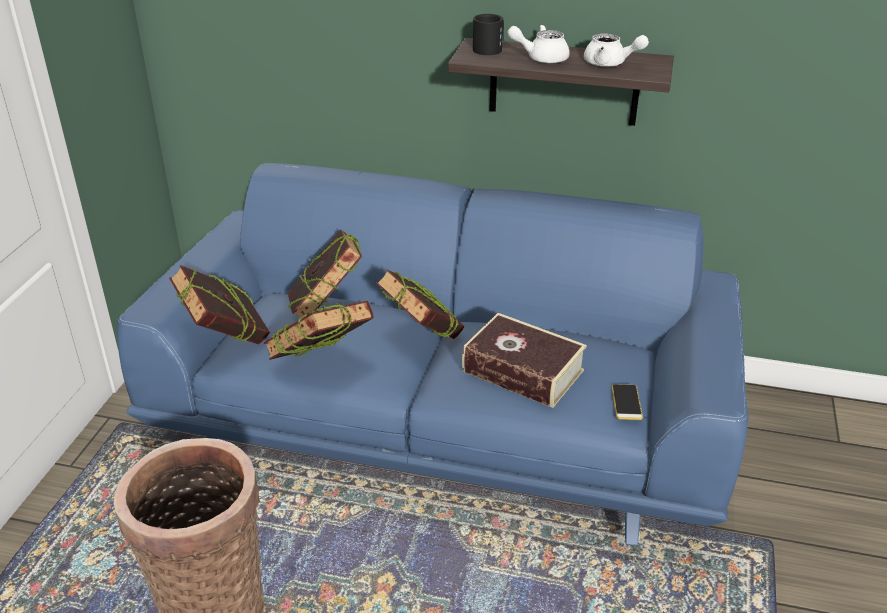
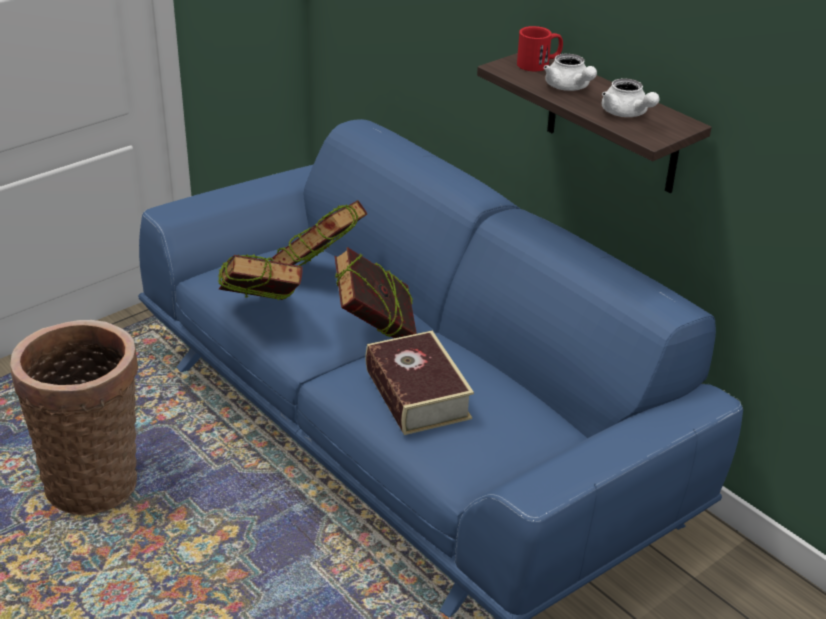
camera: 35 degrees right, 0 degrees up
book [169,265,270,344] -> none
black mug [473,14,504,55] -> red mug [517,26,563,71]
white teapot [507,25,570,63] -> white teapot turned 150 degrees counterclockwise [543,54,597,91]
phone [611,384,643,420] -> none

